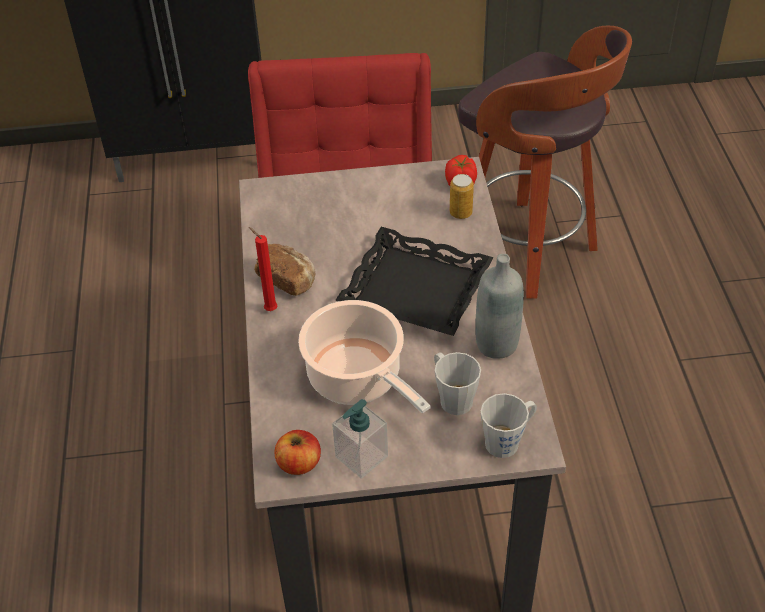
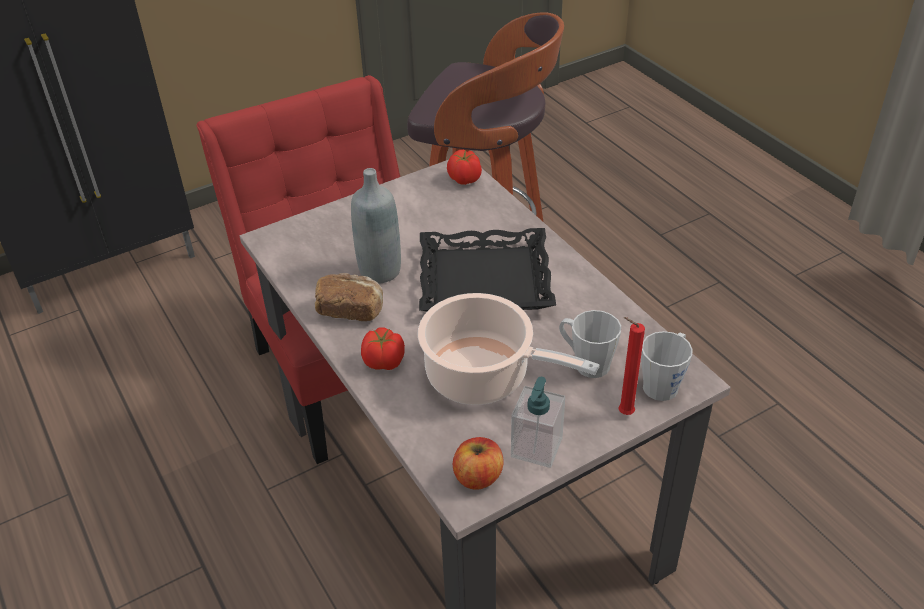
camera: 25 degrees left, 5 degrees down
red candle [249,227,277,311] -> red candle moved to [618,317,645,415]
can [450,174,474,219] -> none
grey bottle [475,254,524,359] -> grey bottle moved to [351,168,401,284]
none -> tomato [361,327,405,370]

